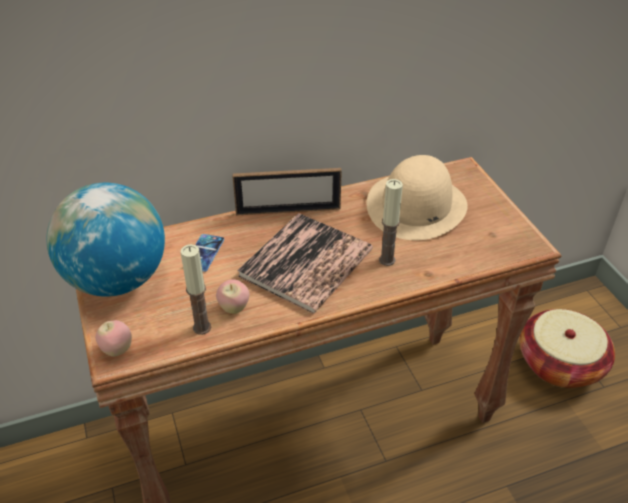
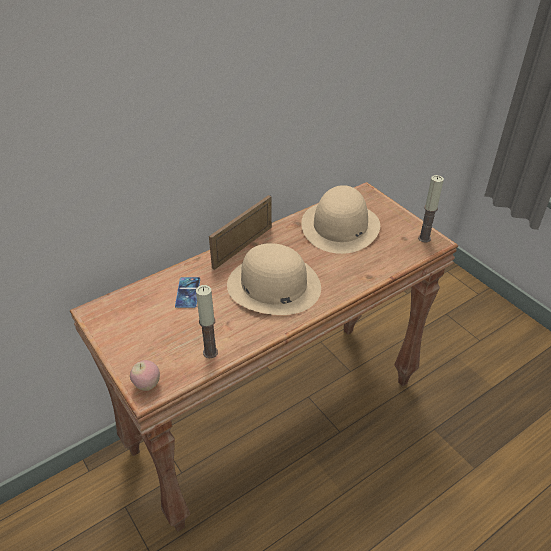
camera: 15 degrees left, 0 degrees up
globe [47,183,165,297] -> none
apple [216,279,250,314] -> none
picture frame [232,168,342,216] -> picture frame turned 150 degrees clockwise [209,195,272,270]
book [237,213,373,313] -> beige hat [227,243,321,315]
candle [379,179,403,266] -> candle moved to [418,175,444,242]
basket [519,309,615,388] -> none

